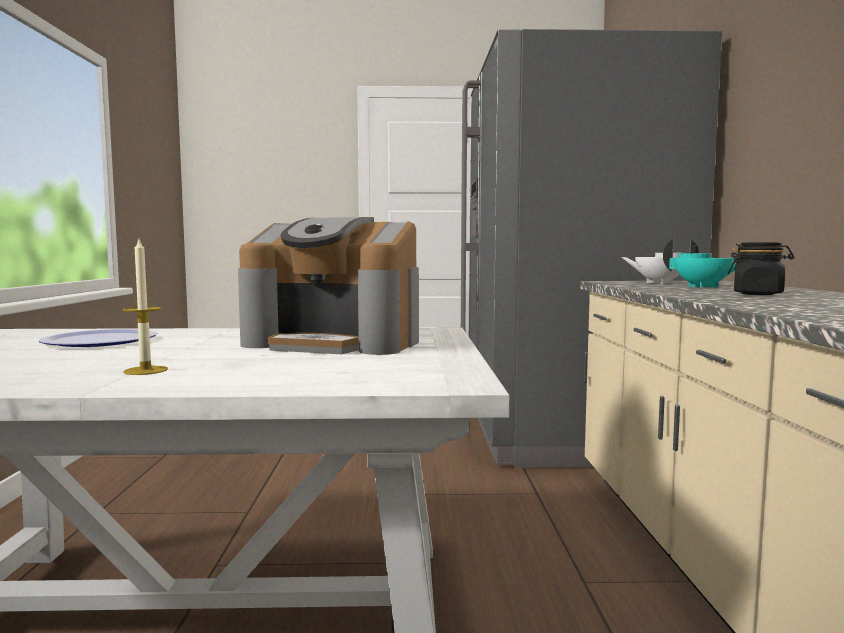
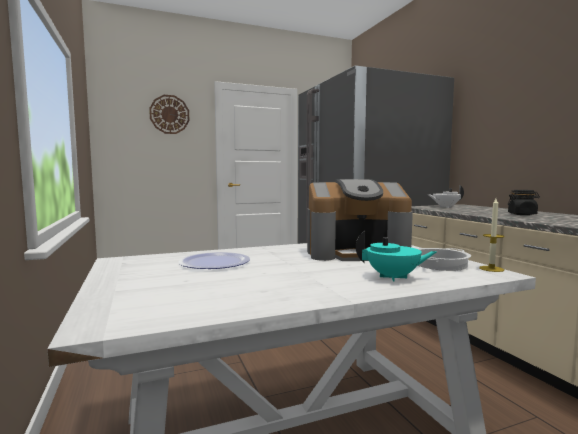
camera: 20 degrees left, 0 degrees up
candle [123,239,168,375] -> candle moved to [479,198,504,272]
turquoise teapot [663,239,737,288] -> turquoise teapot moved to [356,231,437,282]
none -> wall clock [149,95,189,134]
none -> cooking pot [418,248,471,271]

